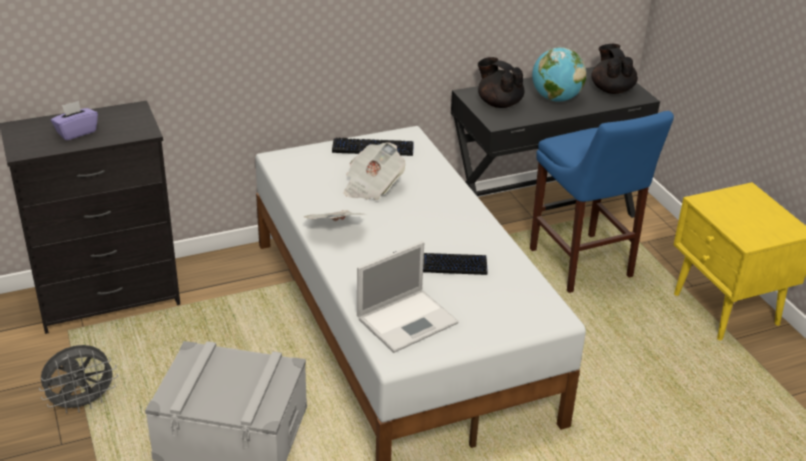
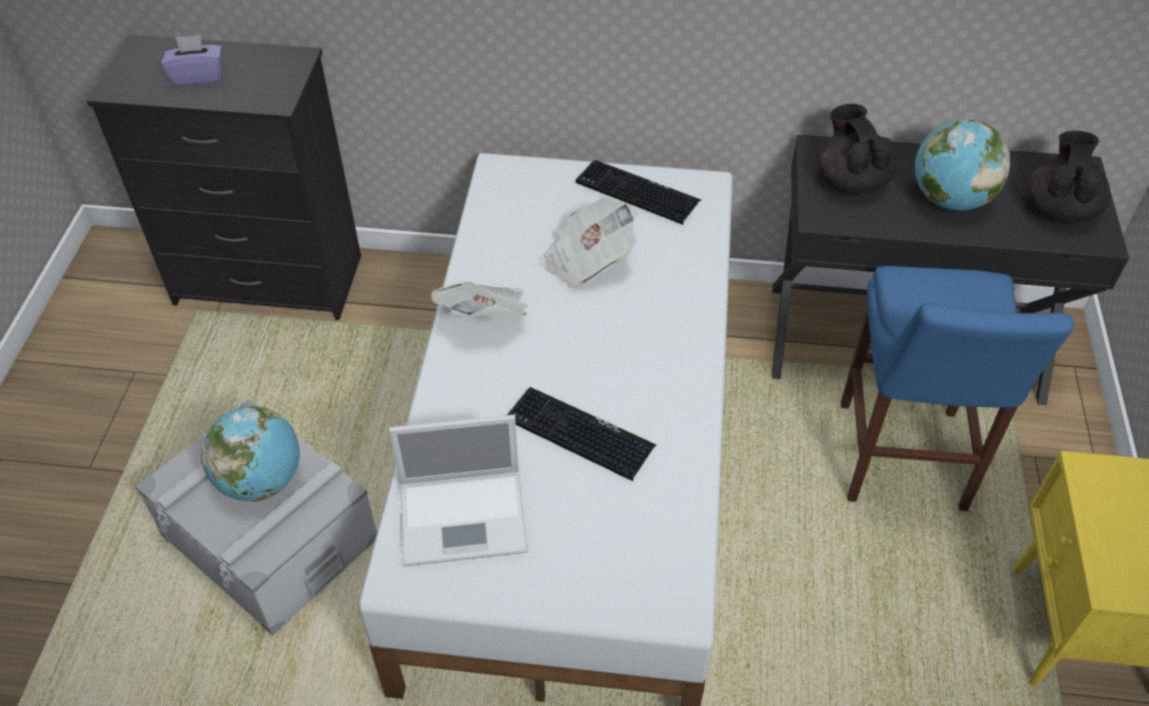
camera: 30 degrees right, 15 degrees up
grey fan [39,345,118,413] -> none
none -> globe [201,406,300,501]

